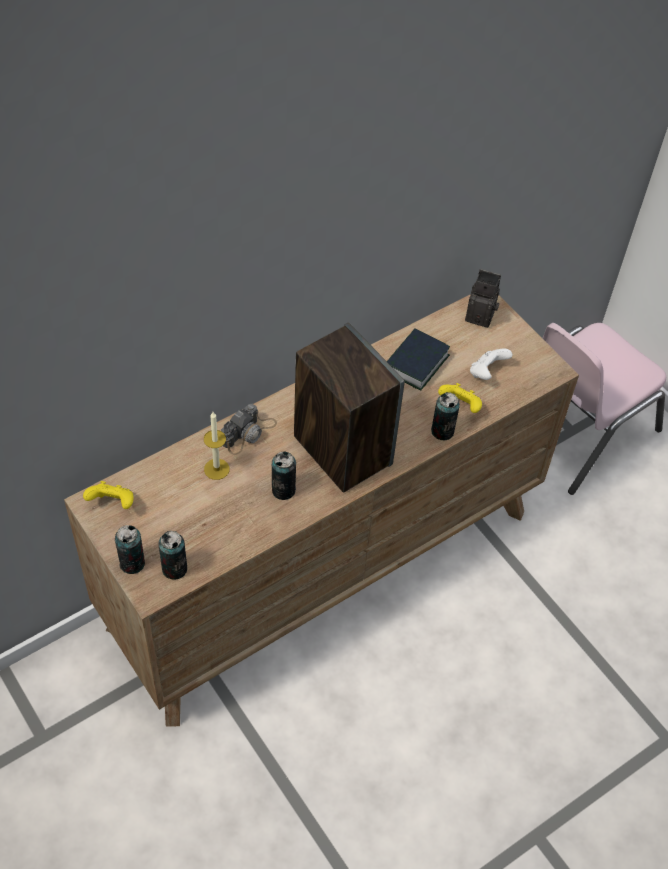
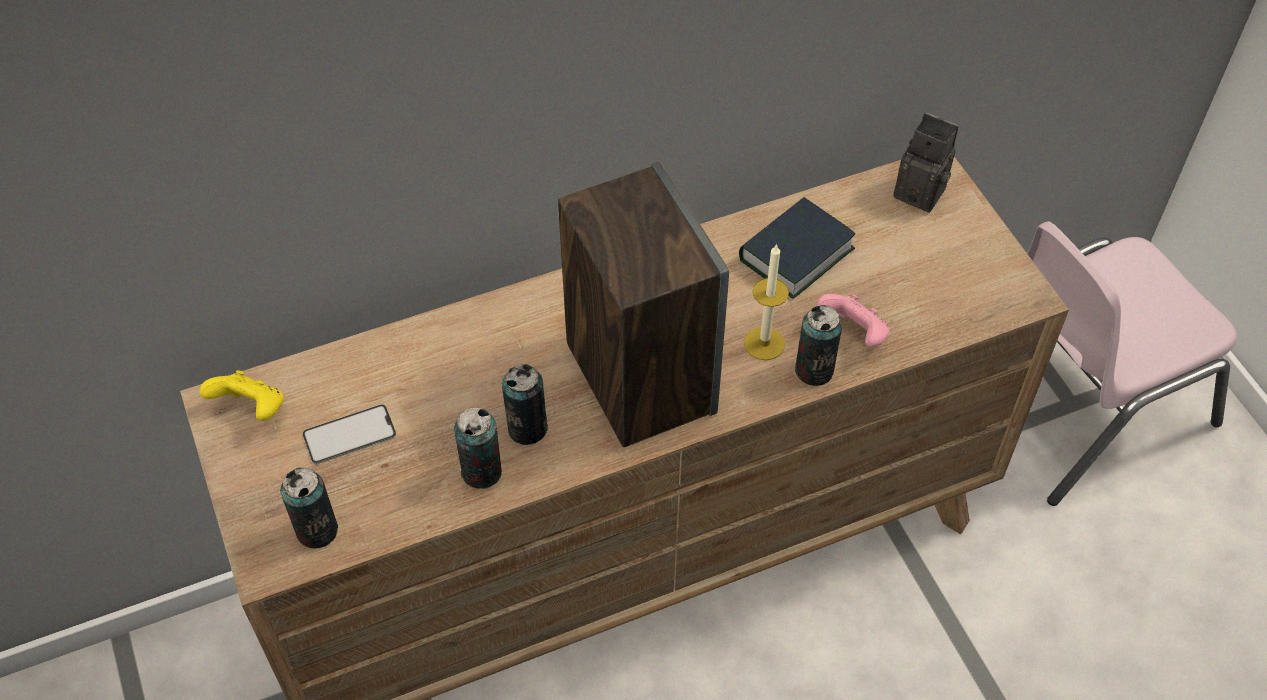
camera: 15 degrees right, 0 degrees up
can [115,525,145,574] -> can moved to [454,407,502,489]
candle [204,412,230,480] -> candle moved to [744,244,789,360]
camera [221,404,277,455] -> none
yellow game controller [438,383,482,413] -> pink game controller [817,294,890,347]
white game controller [470,349,513,380] -> none
none -> phone [303,404,396,464]

